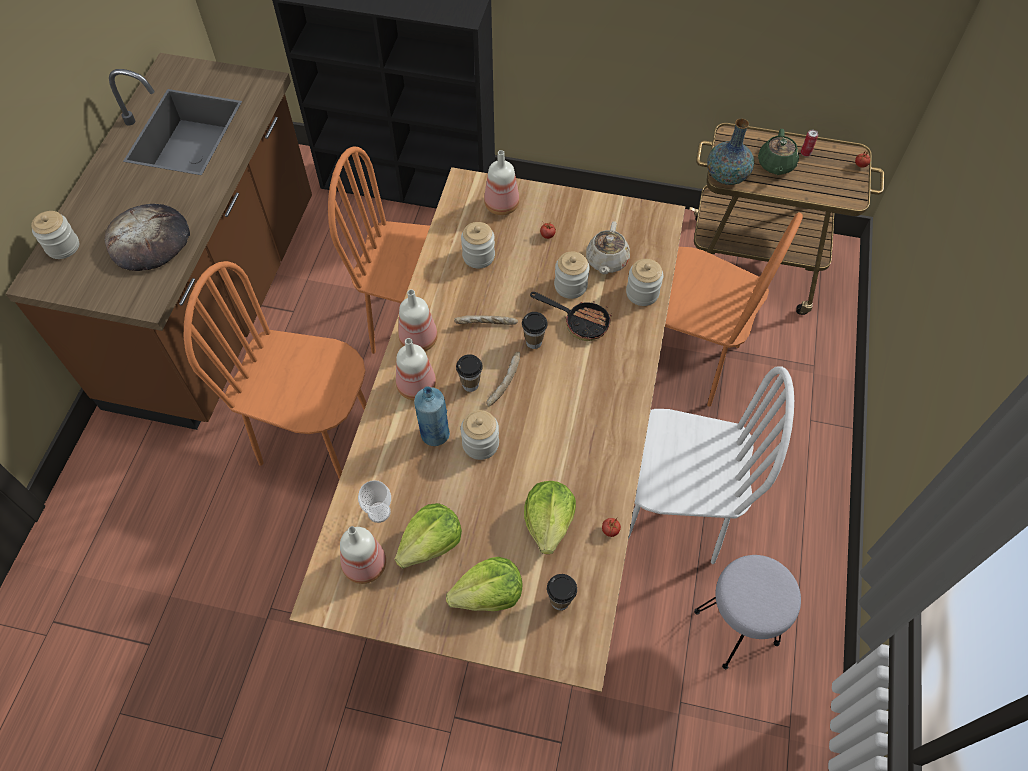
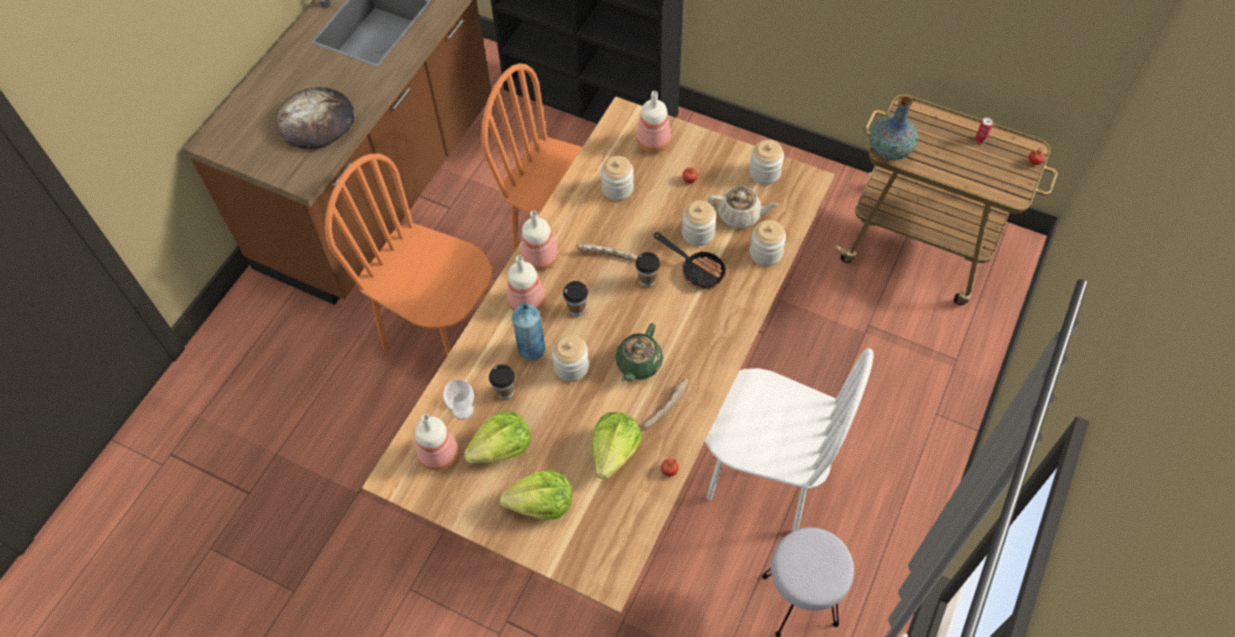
camera: 15 degrees right, 0 degrees up
jar [31,211,79,259] -> jar moved to [749,140,784,185]
bread [486,352,520,407] -> bread moved to [643,378,688,429]
cup [547,574,577,611] -> cup moved to [489,364,515,400]
beige teapot [586,221,630,274] -> beige teapot turned 105 degrees counterclockwise [707,186,779,228]
orange chair [665,212,803,407] -> none
green teapot [758,129,799,175] -> green teapot moved to [615,323,663,382]

